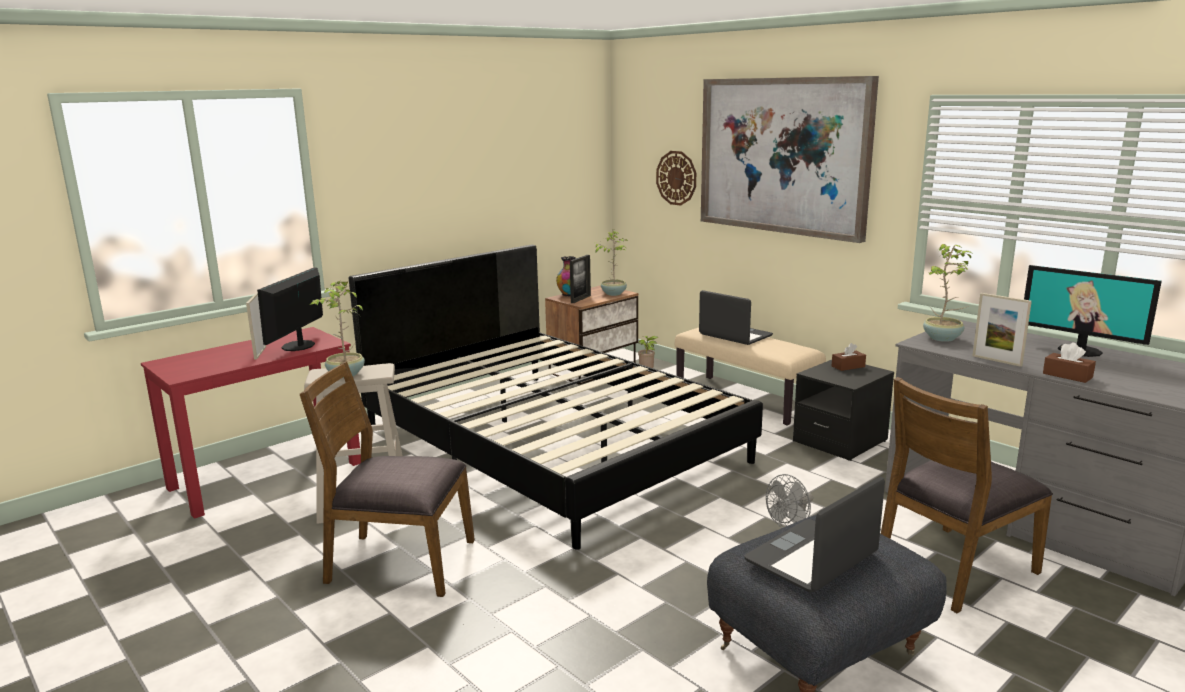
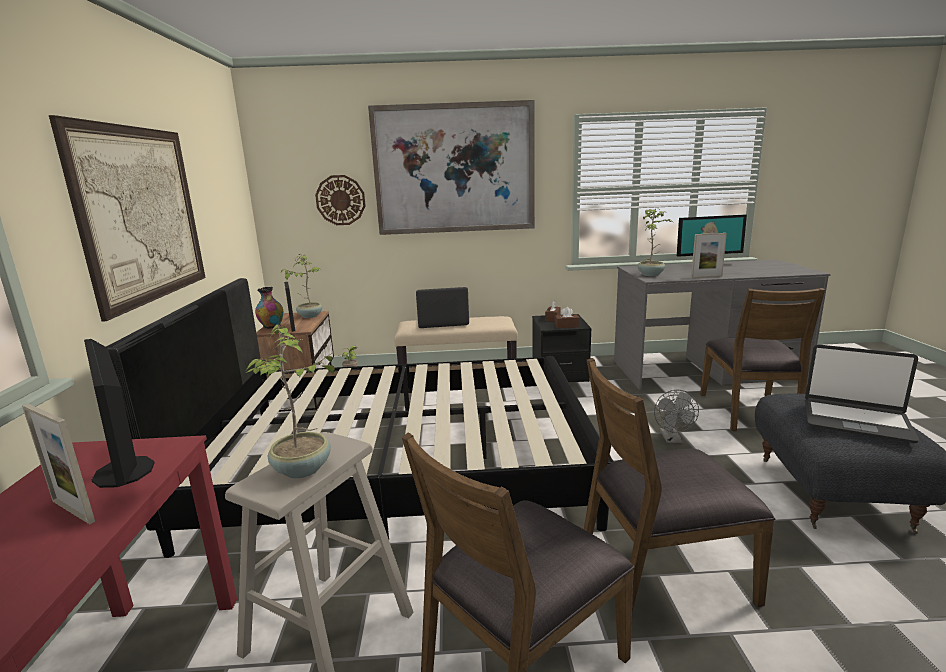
camera: 50 degrees left, 0 degrees up
laptop [744,477,885,592] -> laptop turned 60 degrees counterclockwise [805,345,919,443]
brown tissue box [1043,343,1096,383] -> brown tissue box moved to [555,307,580,328]
none -> picture [49,115,206,321]
none -> brown chair [584,358,775,611]

